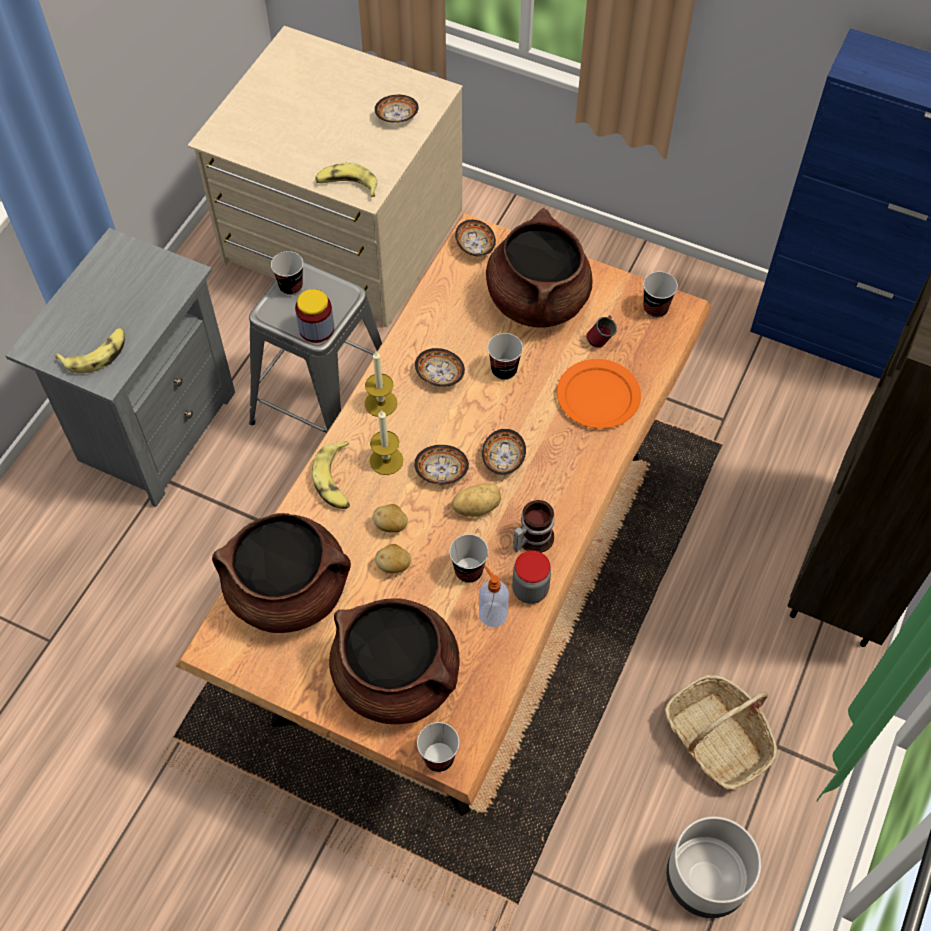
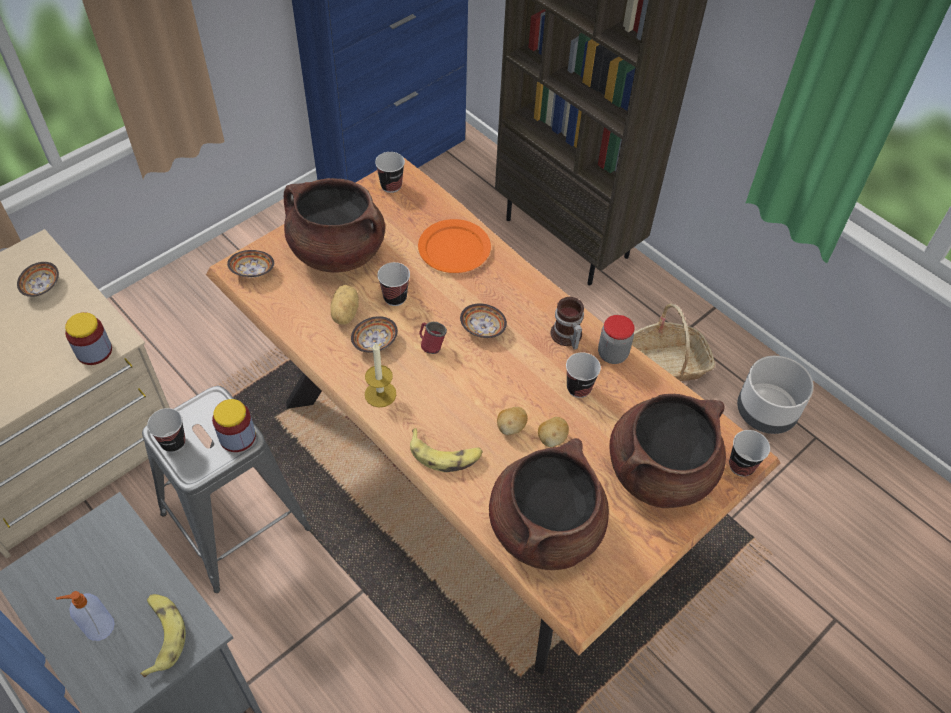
camera: 70 degrees left, 5 degrees down
banana [315,163,377,197] -> jar [65,312,112,365]
candle [370,410,403,475] -> none
bowl [414,445,469,484] -> none
potato [452,483,501,517] -> potato moved to [330,285,359,325]
soap dispenser [479,565,509,627] -> soap dispenser moved to [56,591,115,641]
red mug [587,315,617,348] -> red mug moved to [419,322,447,354]

